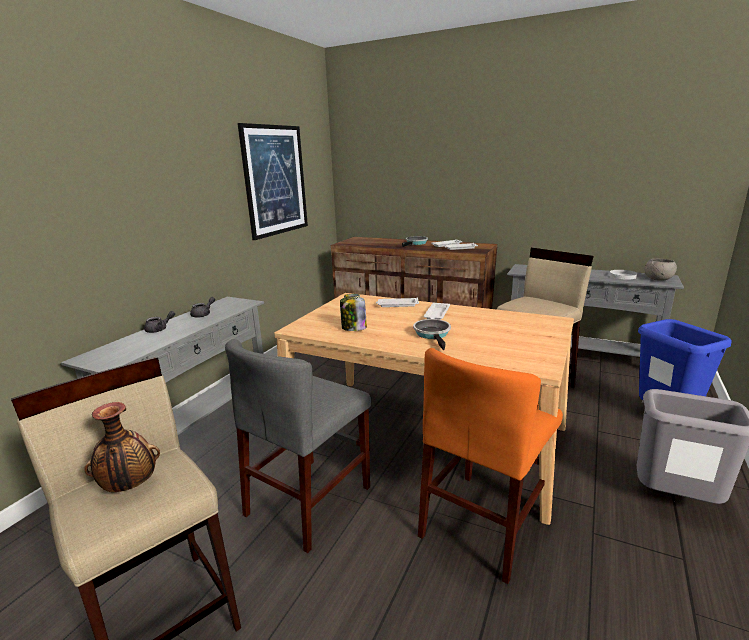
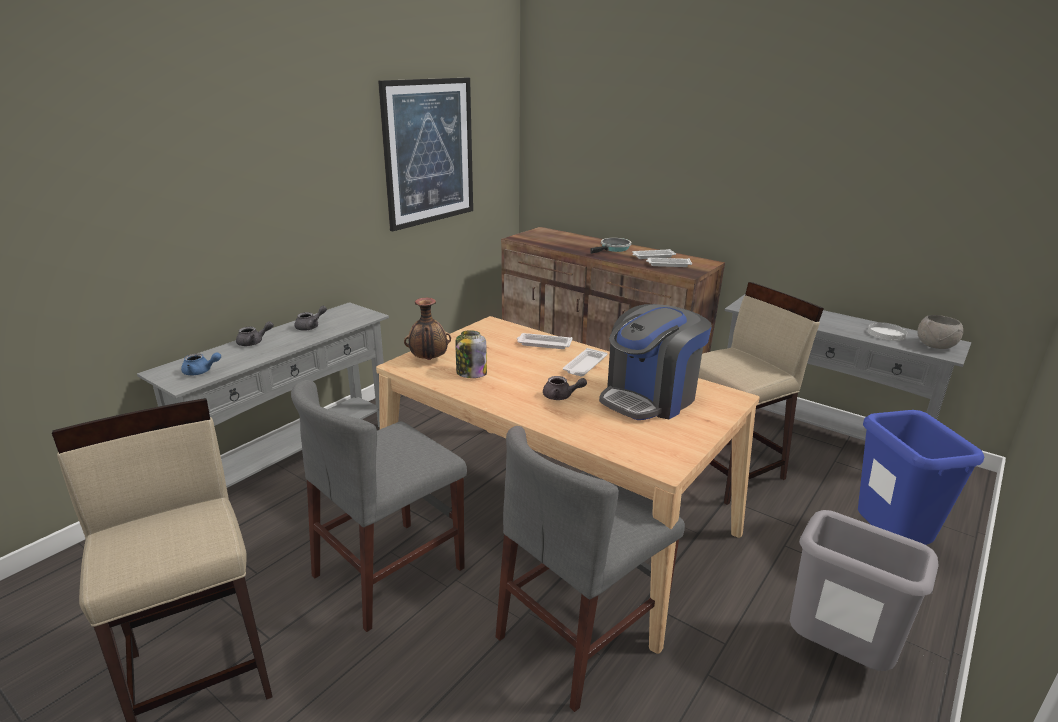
camera: 10 degrees right, 5 degrees up
vase [84,402,160,492] -> vase moved to [404,298,451,360]
frying pan [413,319,451,350] -> grey teapot [543,376,587,400]
orange chair [418,348,563,584] -> grey chair [496,426,685,712]
none -> blue teapot [181,352,221,375]
none -> coffee machine [599,304,712,420]

